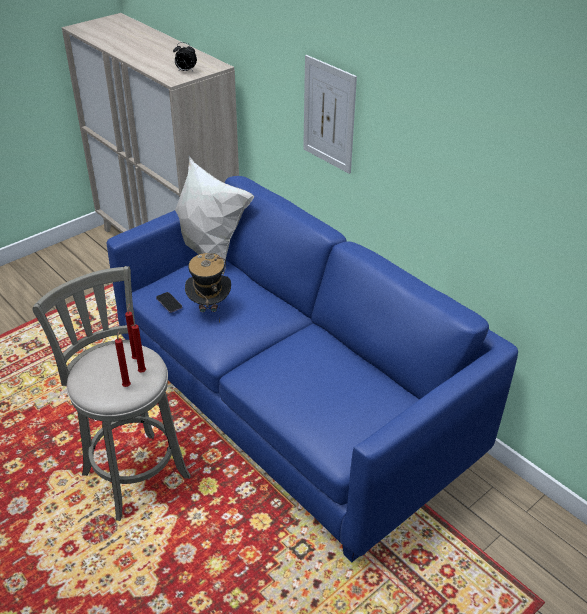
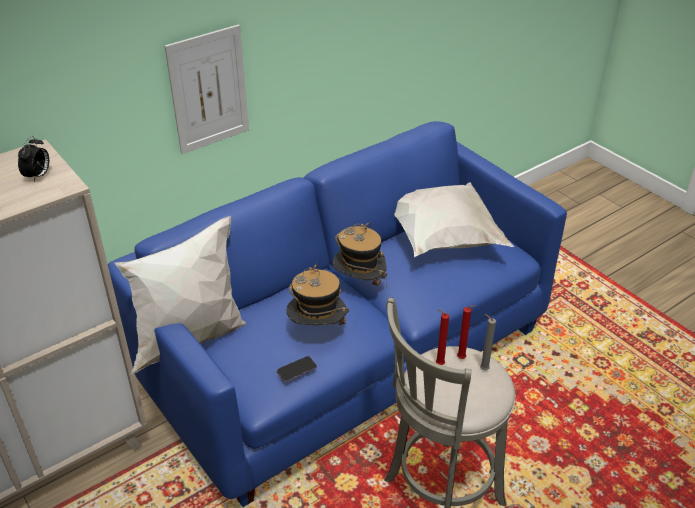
camera: 85 degrees left, 0 degrees up
red candle [115,330,131,387] -> grey candle [480,314,496,370]
none -> hat [333,223,387,287]
none -> white pillow [394,183,514,257]

